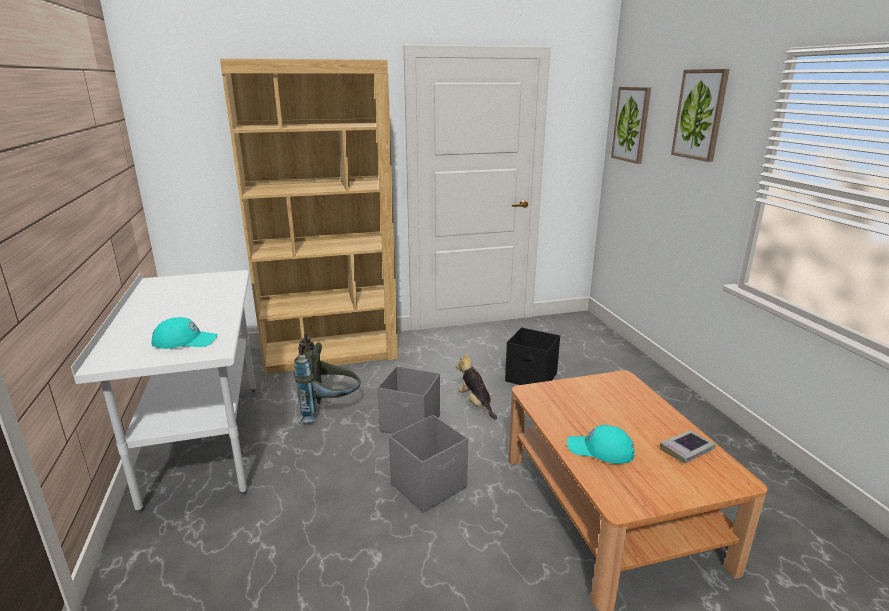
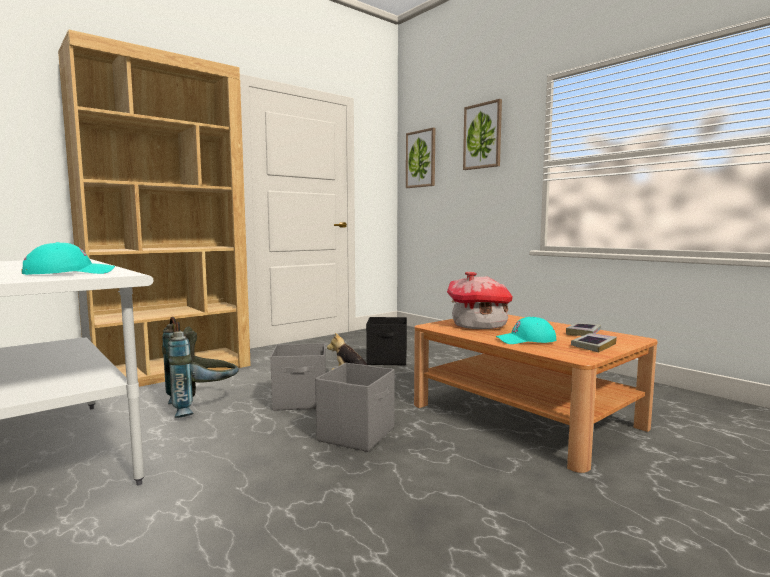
camera: 25 degrees left, 15 degrees down
none -> toy house [447,272,513,329]
none -> book [571,333,617,352]

